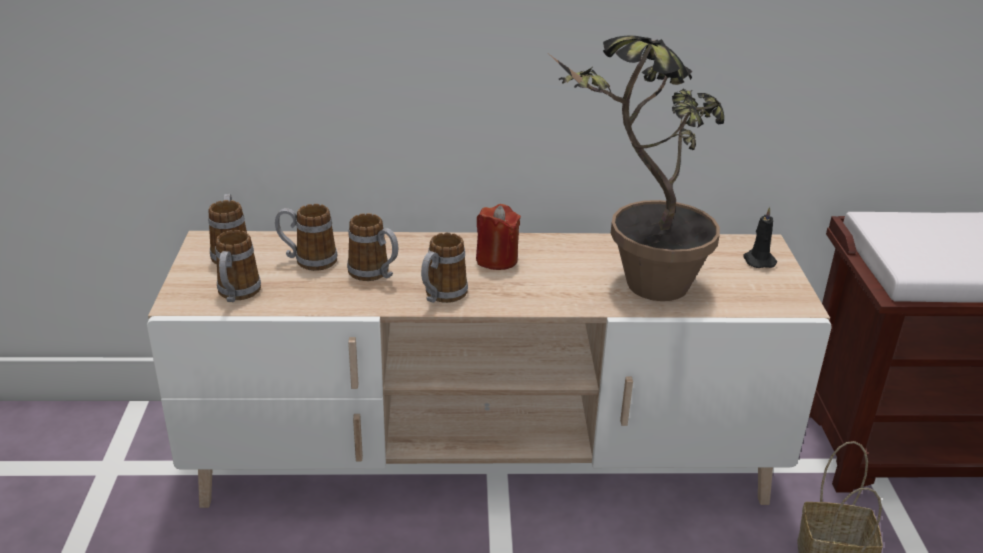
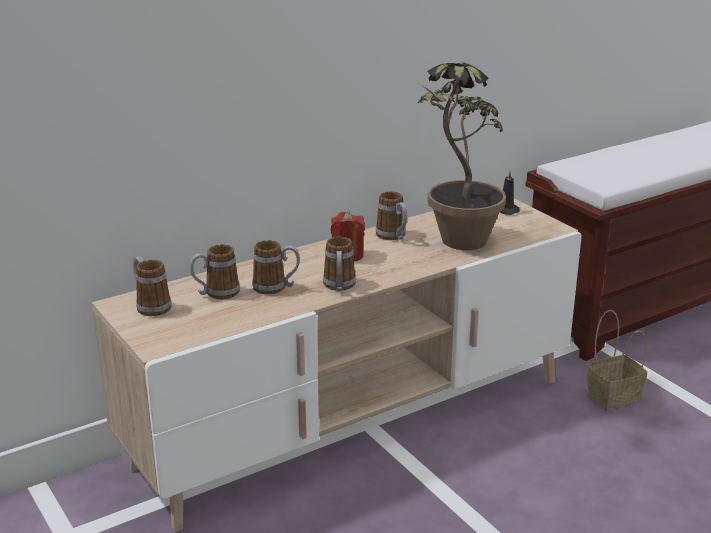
camera: 30 degrees left, 5 degrees down
mug [215,230,261,302] -> mug moved to [376,191,407,240]

